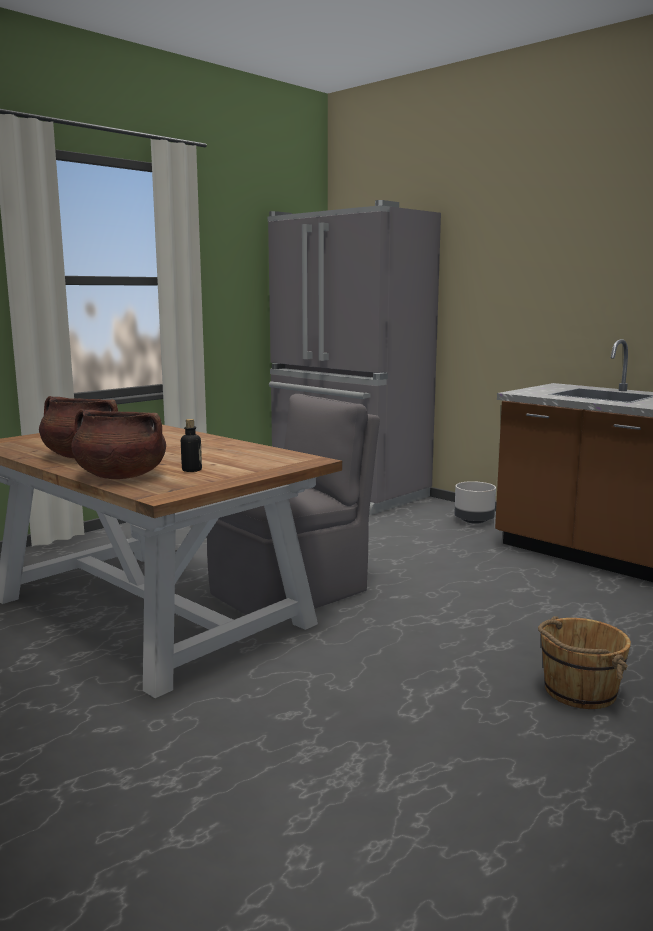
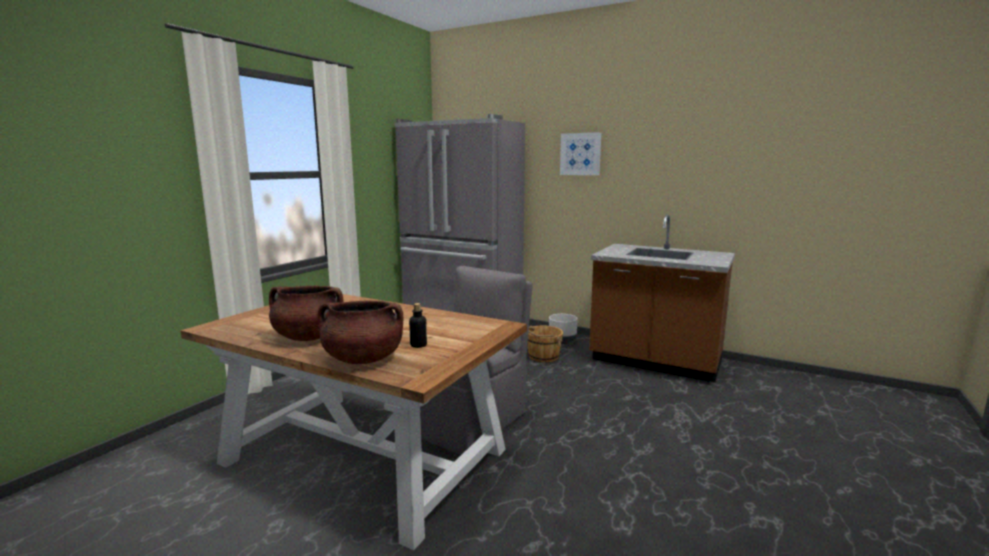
camera: 15 degrees left, 0 degrees up
brown bucket [538,616,631,709] -> brown bucket moved to [527,326,563,362]
none -> picture [560,132,601,175]

